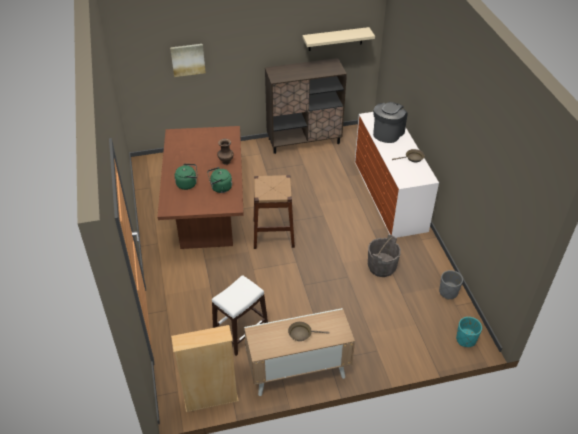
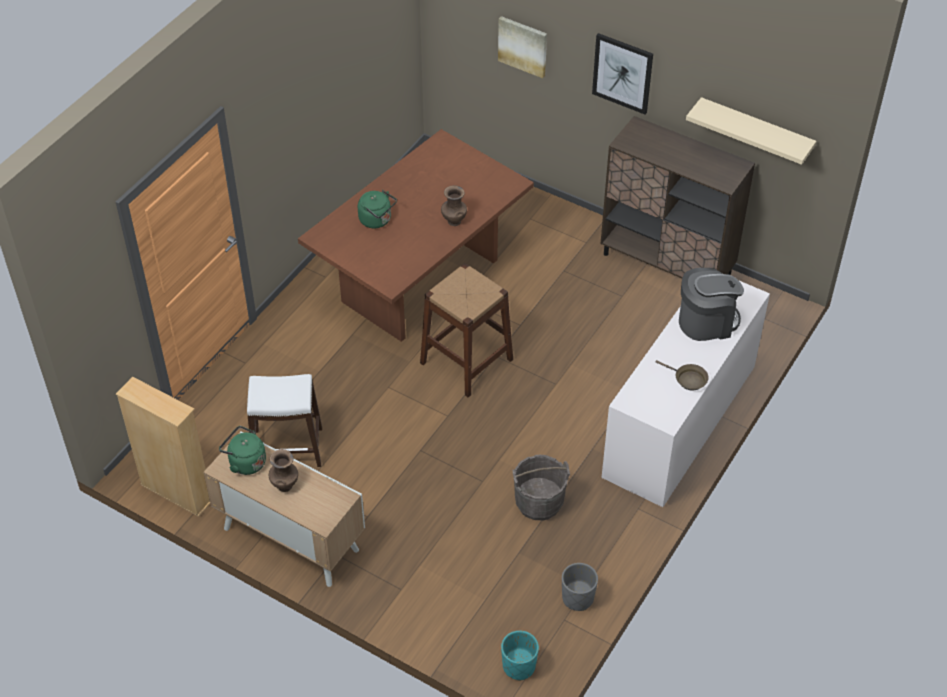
camera: 45 degrees right, 5 degrees up
green kettle [207,167,232,193] -> green kettle moved to [219,426,266,475]
brown frying pan [288,322,330,341] -> brown vase [269,449,298,492]
none -> picture [592,33,653,114]

